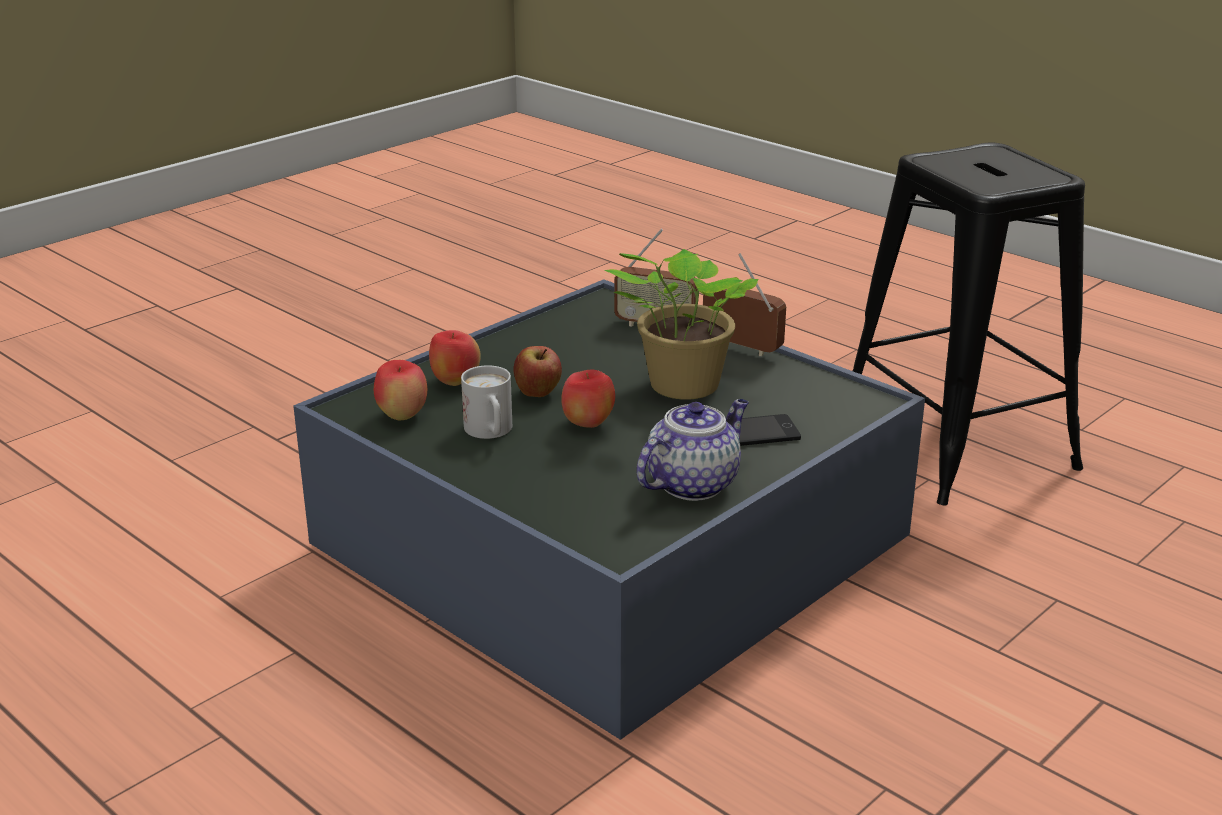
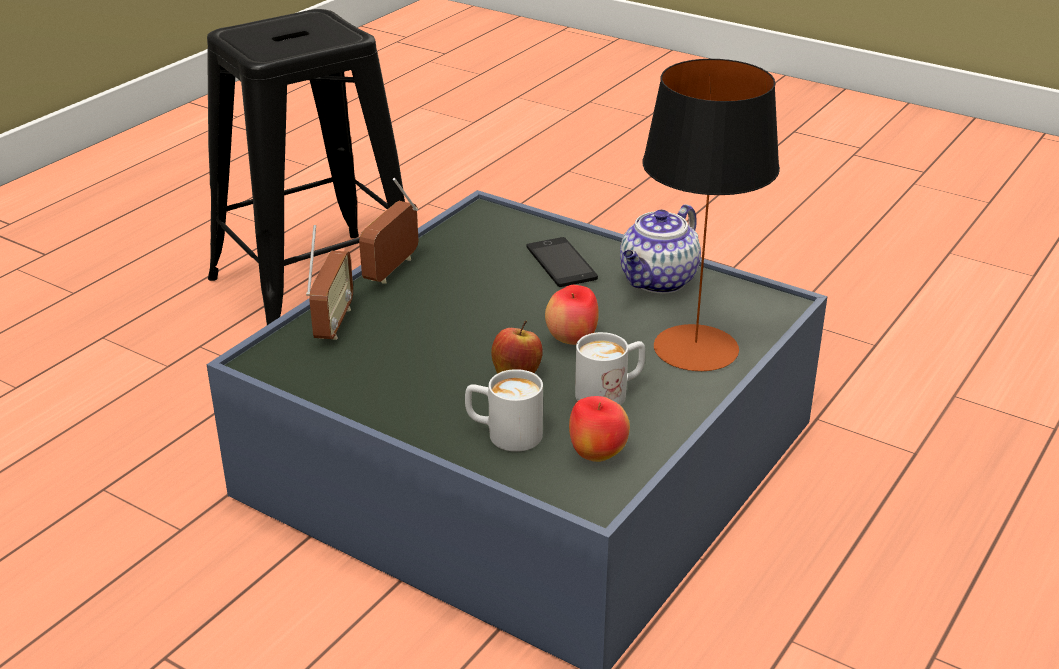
camera: 100 degrees left, 5 degrees up
apple [429,330,481,386] -> white mug [465,369,543,452]
potted plant [604,249,759,400] -> none
teapot [636,399,749,501] -> teapot turned 90 degrees counterclockwise [620,205,701,293]
none -> table lamp [643,59,780,371]

